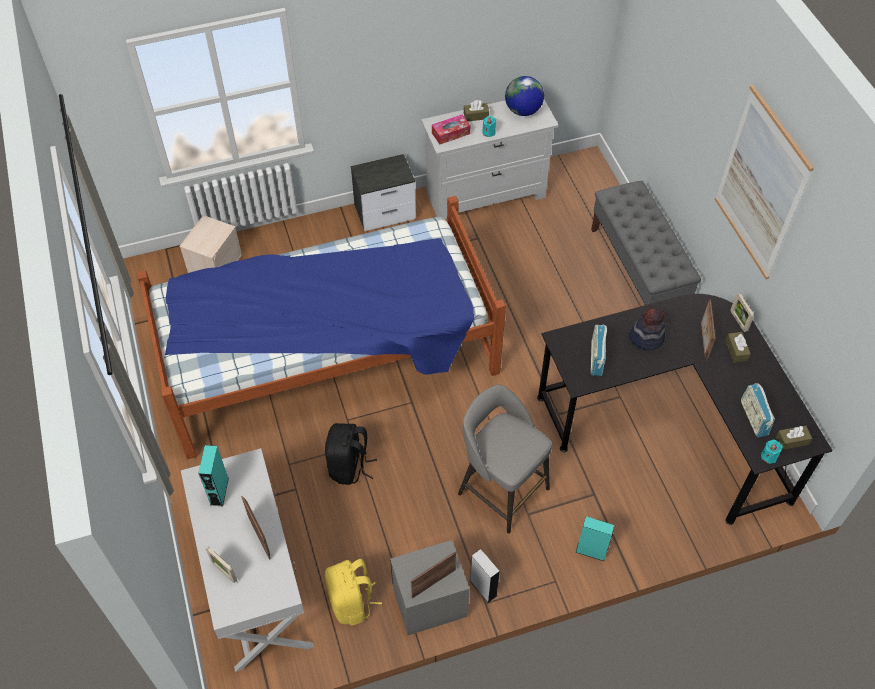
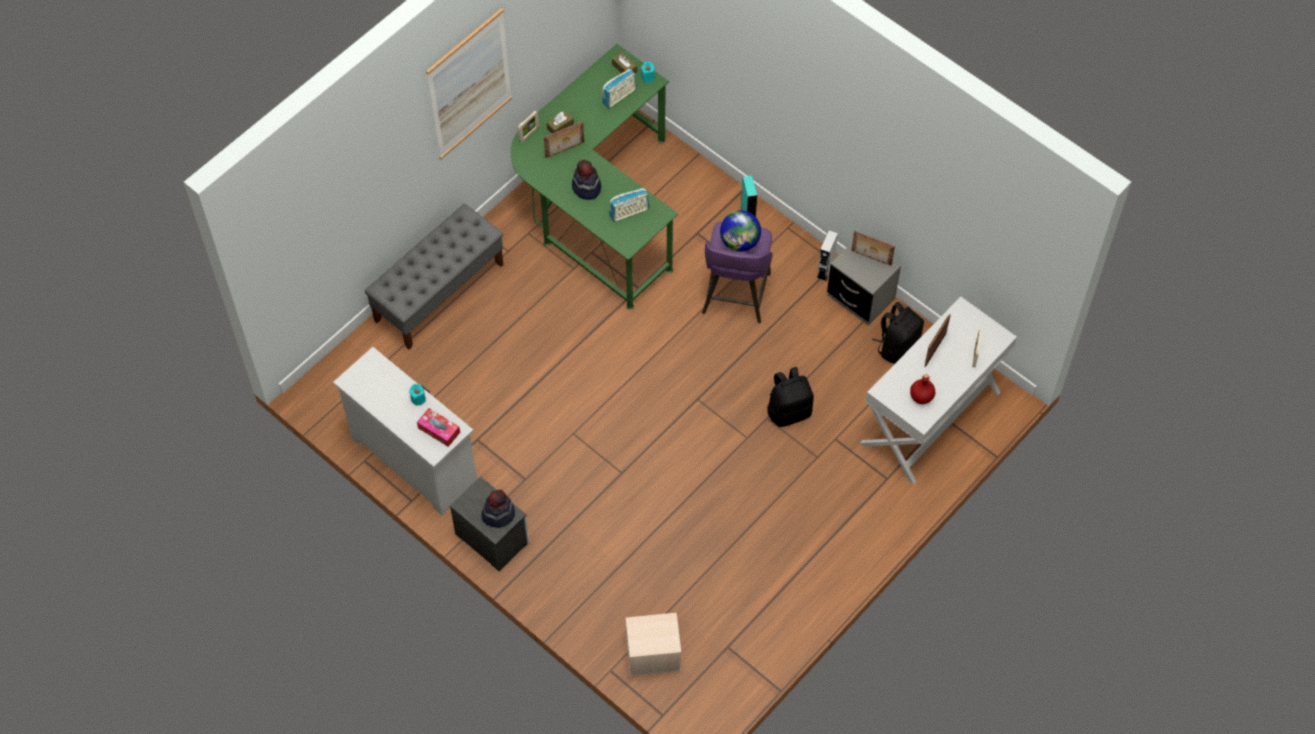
camera: 120 degrees left, 5 degrees up
bed [136,196,506,459] -> none
turquoise speaker [198,445,229,506] -> red bottle [910,374,935,404]
yellow backpack [325,559,382,626] -> black backpack [872,302,924,364]
grey stool [458,385,552,534] -> purple stool [702,222,773,323]
brown tissue box [464,100,489,121] -> none
globe [505,76,544,116] -> globe moved to [720,210,761,252]
black desk [537,294,833,525] -> green desk [511,44,678,310]
none -> hat [481,490,515,528]

